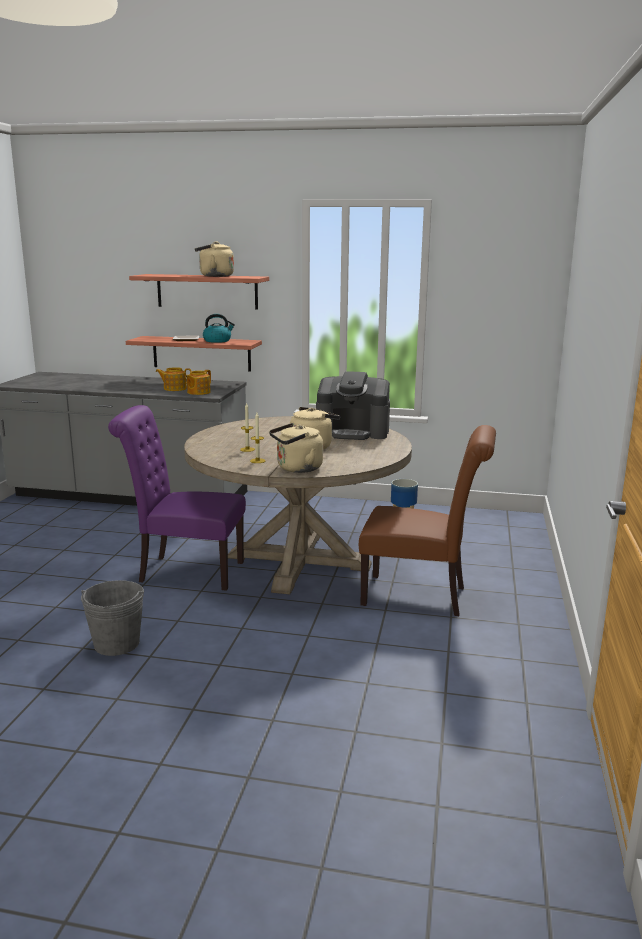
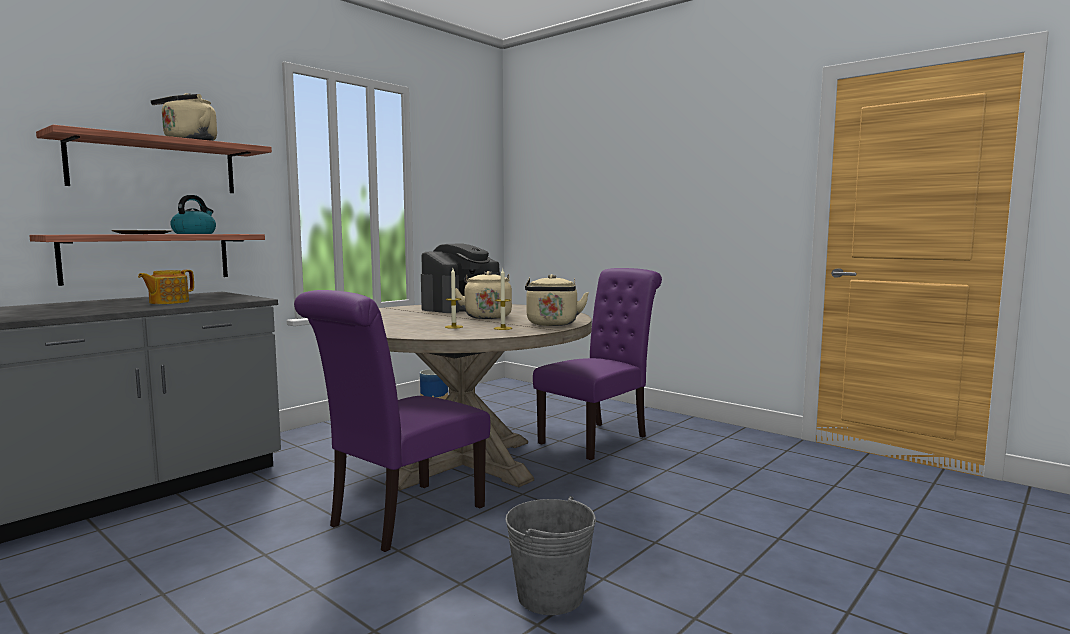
camera: 60 degrees left, 10 degrees down
teapot [185,370,211,395] -> none
brown chair [359,425,496,616] -> purple chair [533,268,662,460]

